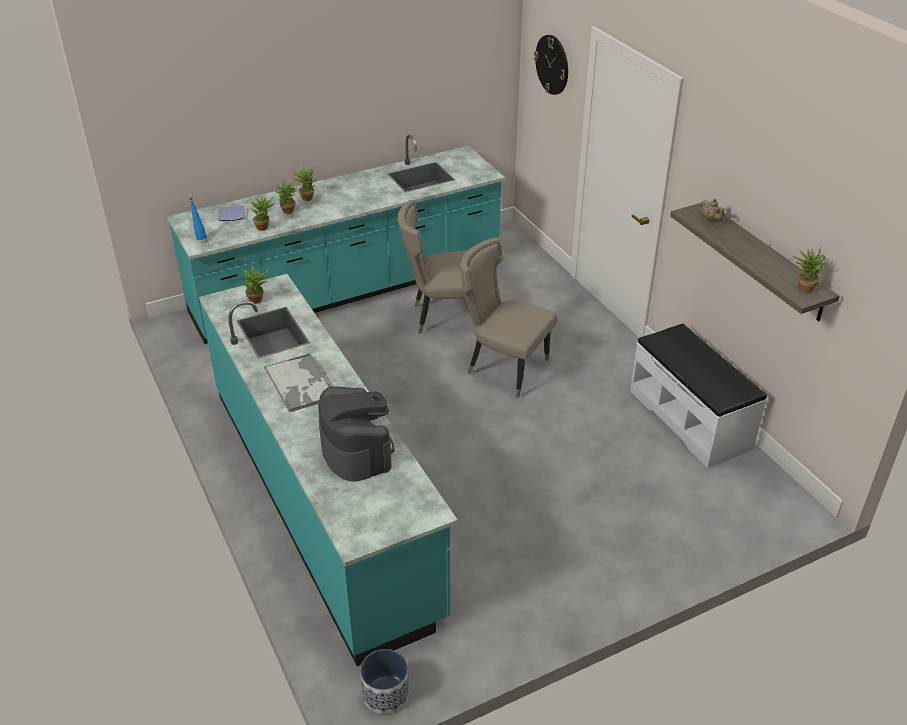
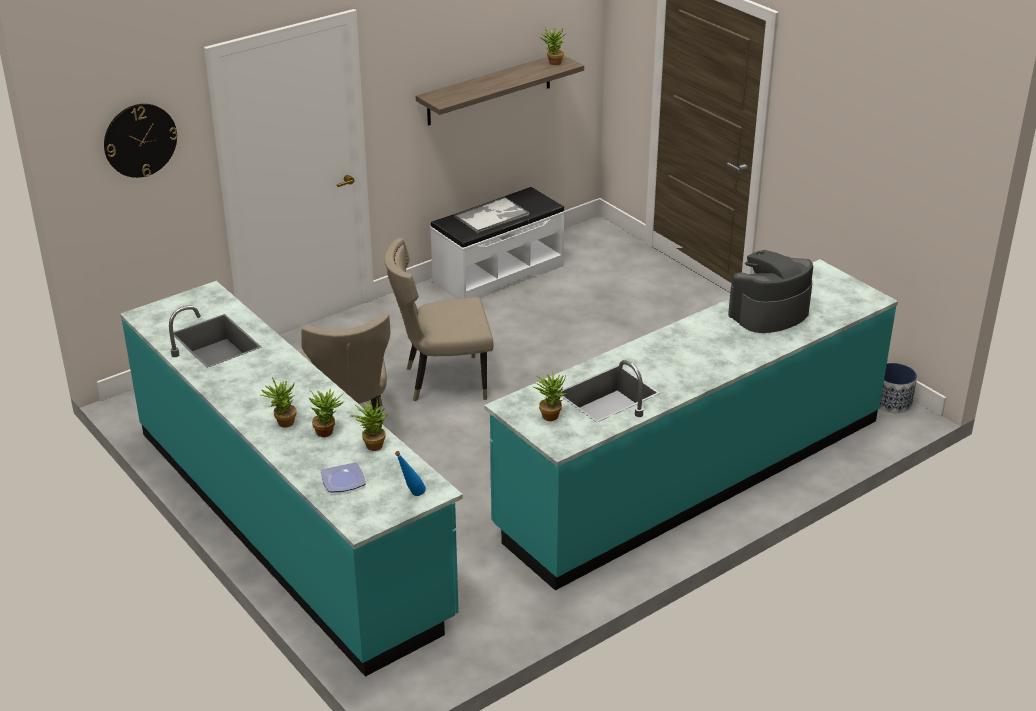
camera: 100 degrees left, 5 degrees down
tray [264,353,330,413] -> tray moved to [454,197,529,233]
beige chair [460,238,558,398] -> beige chair turned 60 degrees clockwise [384,238,494,401]
beige teapot [701,199,724,221] -> none

